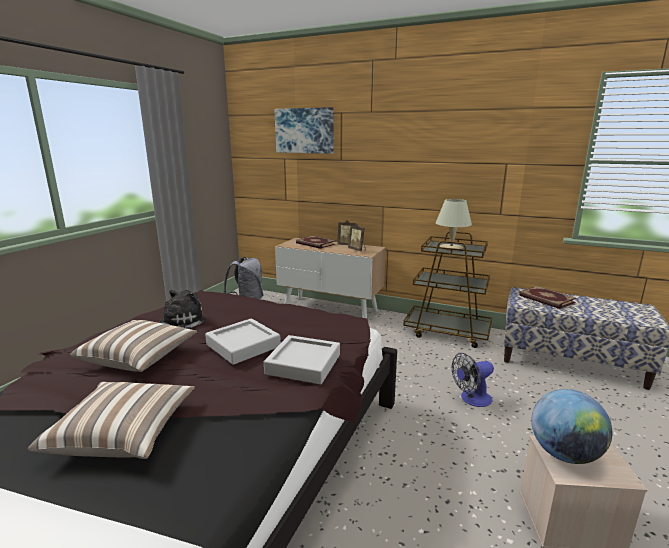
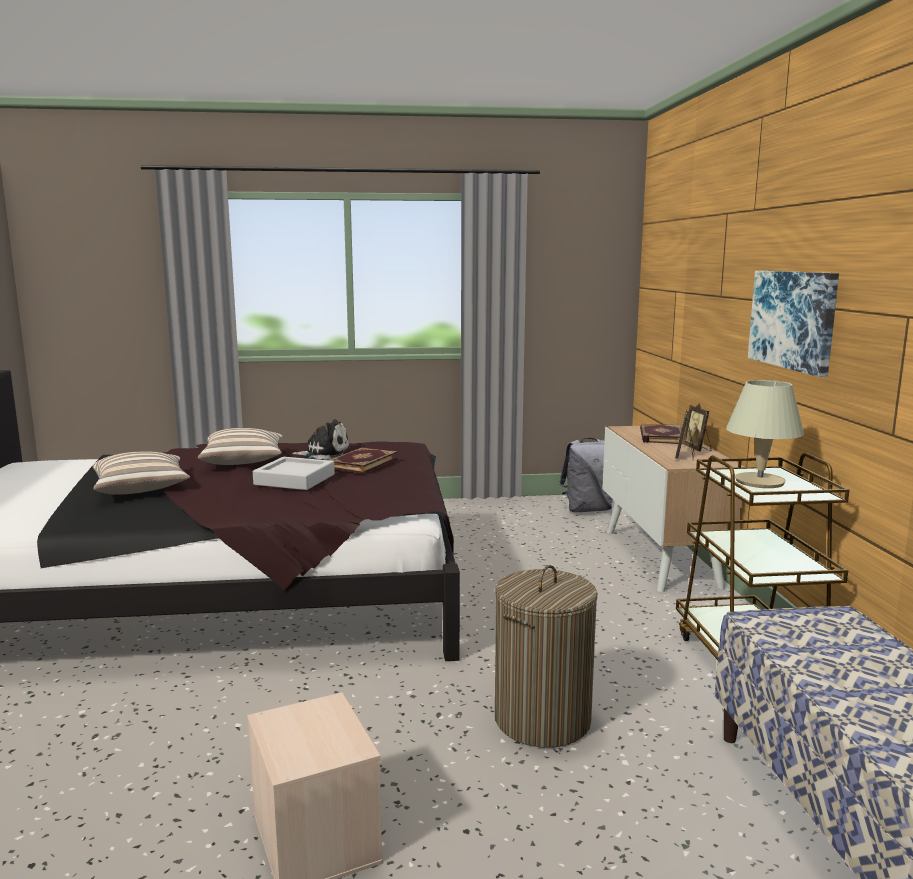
camera: 60 degrees right, 5 degrees down
grey tray [264,335,340,384] -> none
picture [275,107,333,153] -> picture moved to [748,271,839,377]
fan [452,353,494,407] -> laundry basket [495,565,598,748]
book [519,286,576,309] -> book moved to [330,447,398,474]
globe [531,389,612,464] -> none

